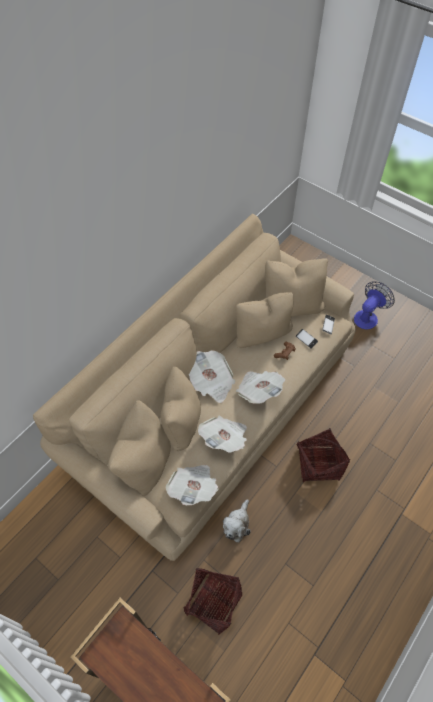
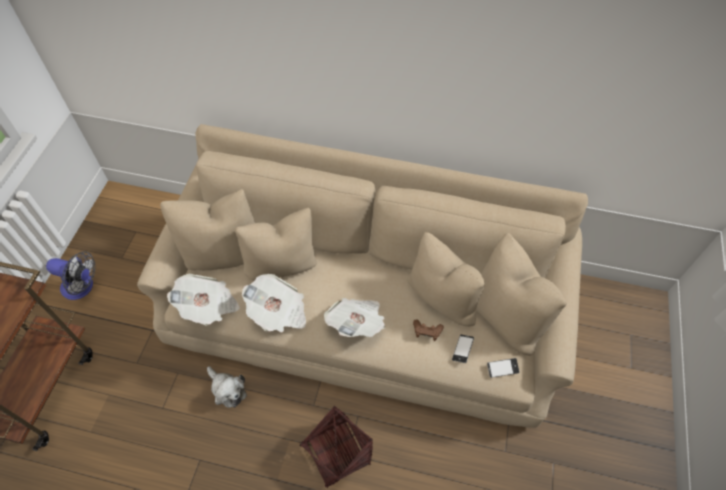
camera: 65 degrees right, 0 degrees up
basket [183,568,242,635] -> none
newspaper [189,350,236,403] -> none
plush toy [223,499,251,543] -> plush toy turned 135 degrees counterclockwise [207,366,247,408]
fan [354,281,395,330] -> fan moved to [46,251,96,300]

